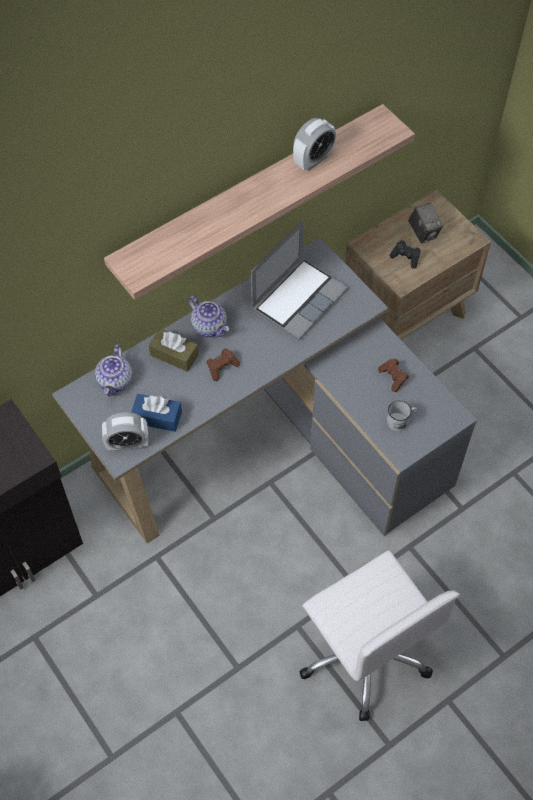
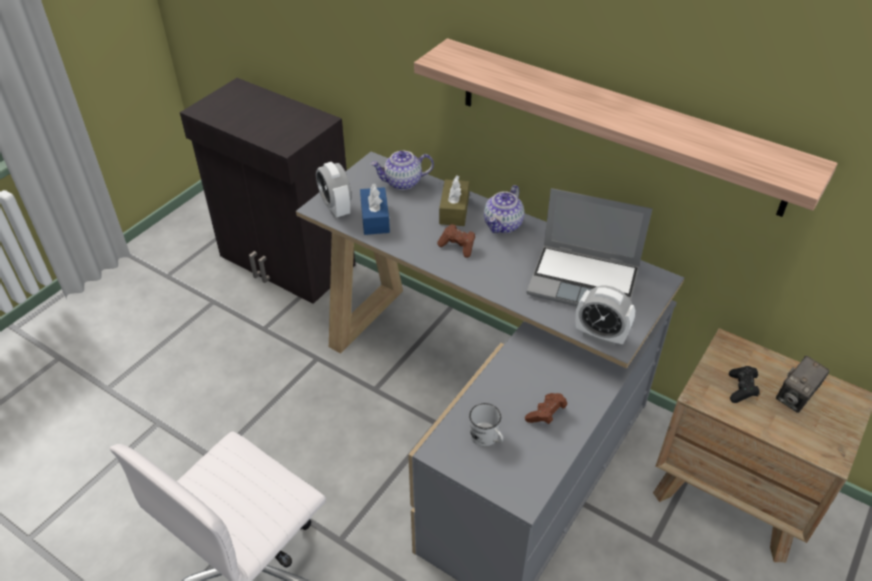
camera: 70 degrees right, 15 degrees down
alarm clock [293,118,336,170] -> alarm clock moved to [575,286,635,346]

